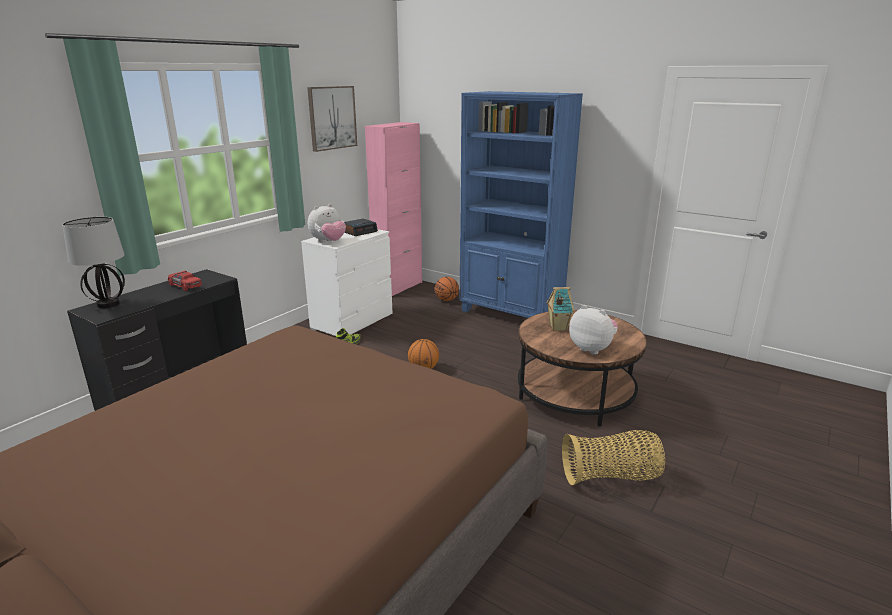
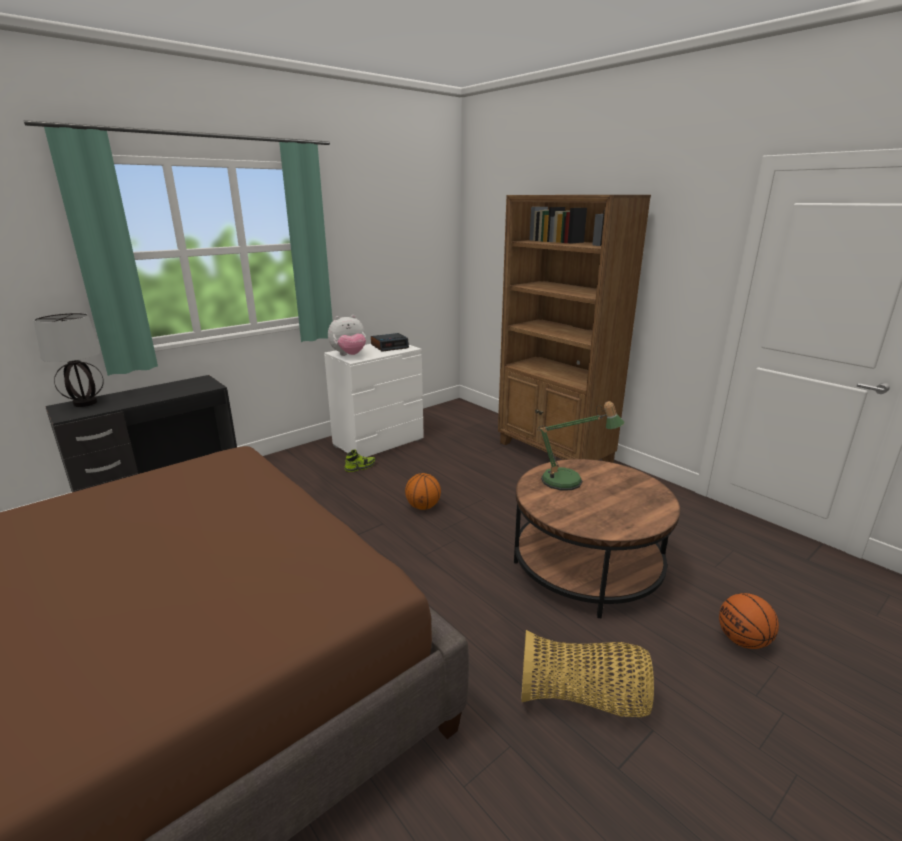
camera: 15 degrees right, 0 degrees up
red toy car [168,270,202,291] -> none
picture [307,86,357,152] -> none
pink cabinet [365,122,422,296] -> none
basketball [435,277,459,301] -> basketball moved to [719,593,779,649]
blue bookcase [460,91,583,318] -> brown bookcase [498,195,651,463]
toy house [547,287,574,331] -> table lamp [538,401,624,491]
plush toy [569,305,618,355] -> none

